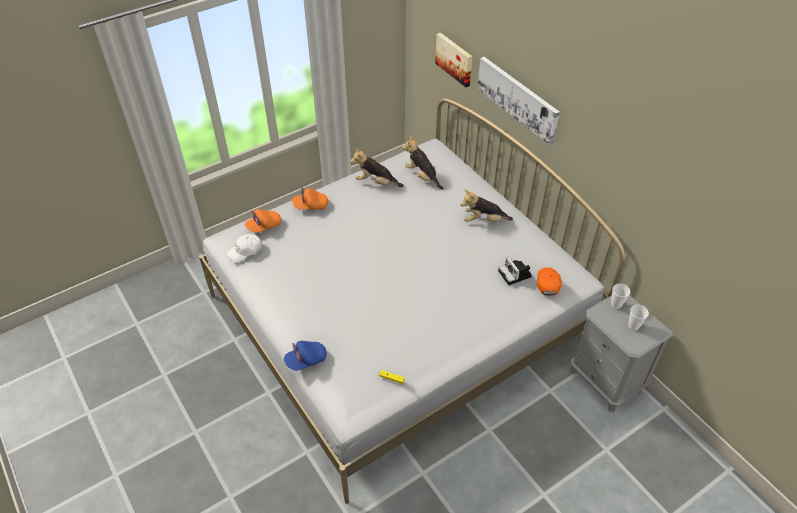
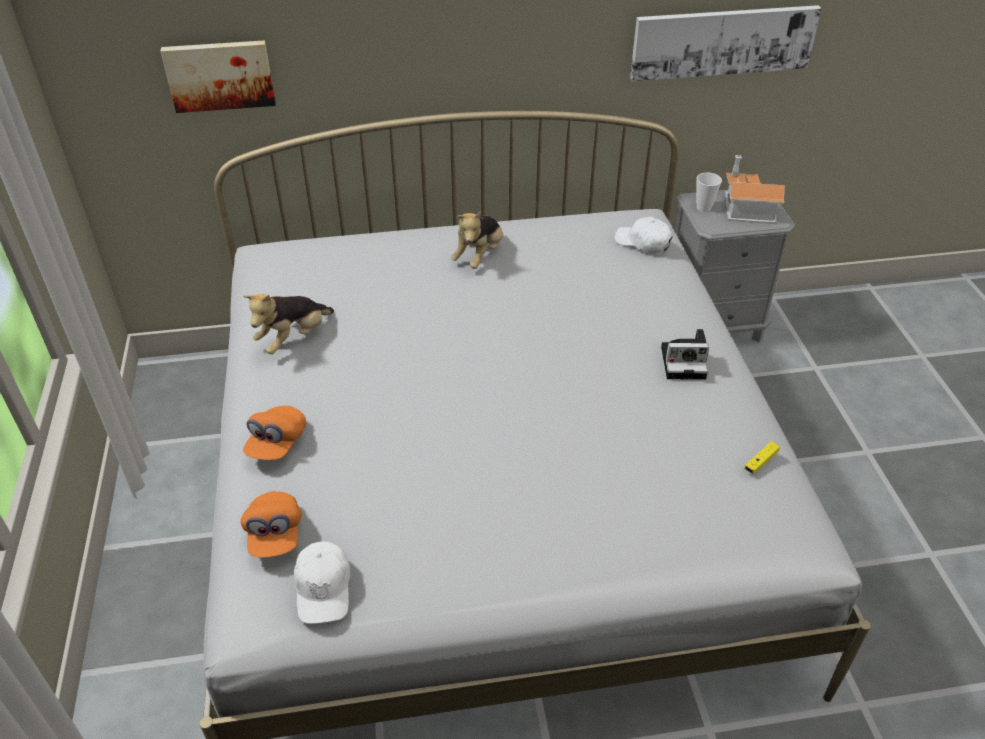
camera: 65 degrees left, 5 degrees down
blue cap [284,341,327,371] -> none
plush toy [402,136,444,190] -> none
picture [477,57,560,145] -> picture moved to [630,5,822,81]
camera [498,257,532,285] -> camera moved to [661,329,709,380]
orange cap [537,267,562,296] -> white cap [615,217,673,253]
cup [629,305,649,330] -> toy house [725,155,785,224]

